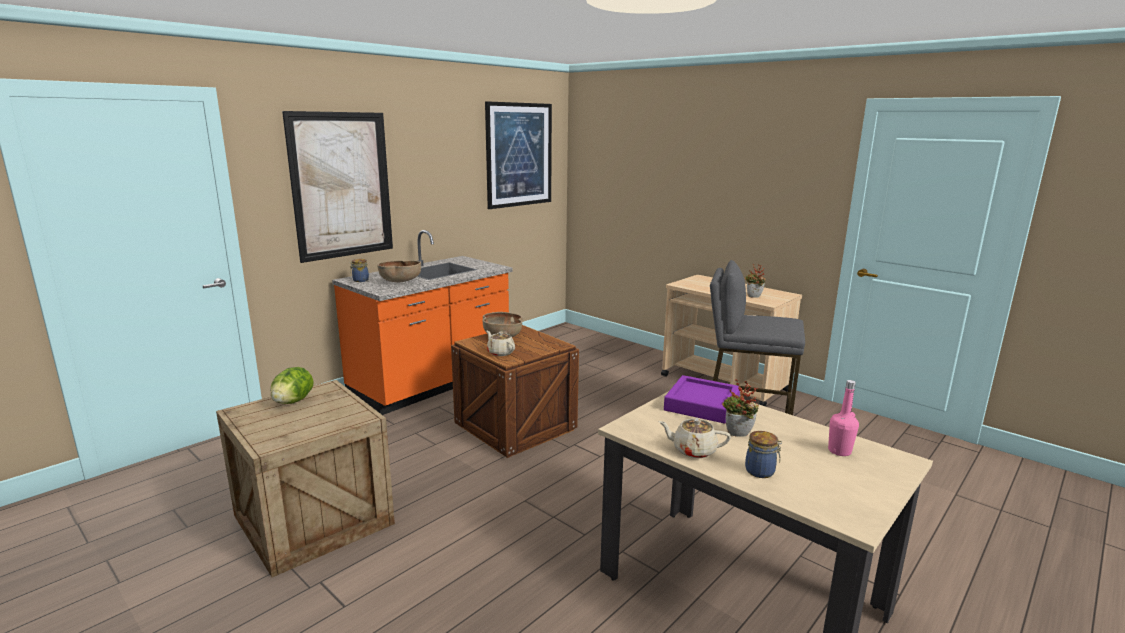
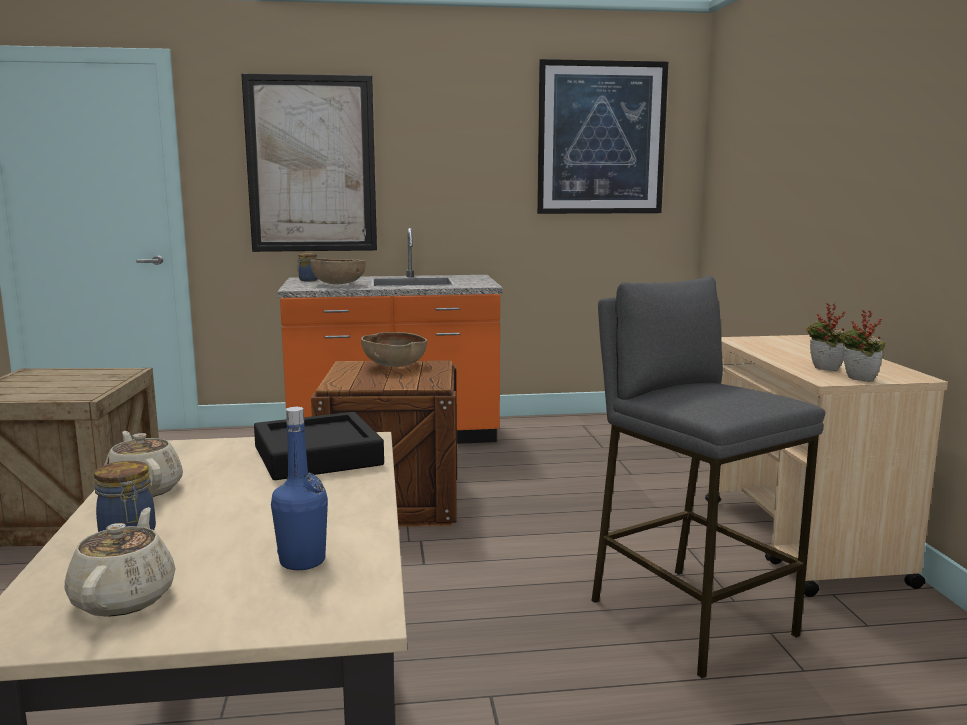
camera: 40 degrees right, 5 degrees down
lettuce [271,367,314,404] -> none
beige teapot [486,331,515,356] -> beige teapot moved to [65,507,175,617]
purple tray [664,375,740,424] -> black tray [254,412,384,480]
potted plant [722,380,759,437] -> potted plant moved to [839,310,886,381]
pink bottle [828,380,859,456] -> blue bottle [271,407,328,570]

